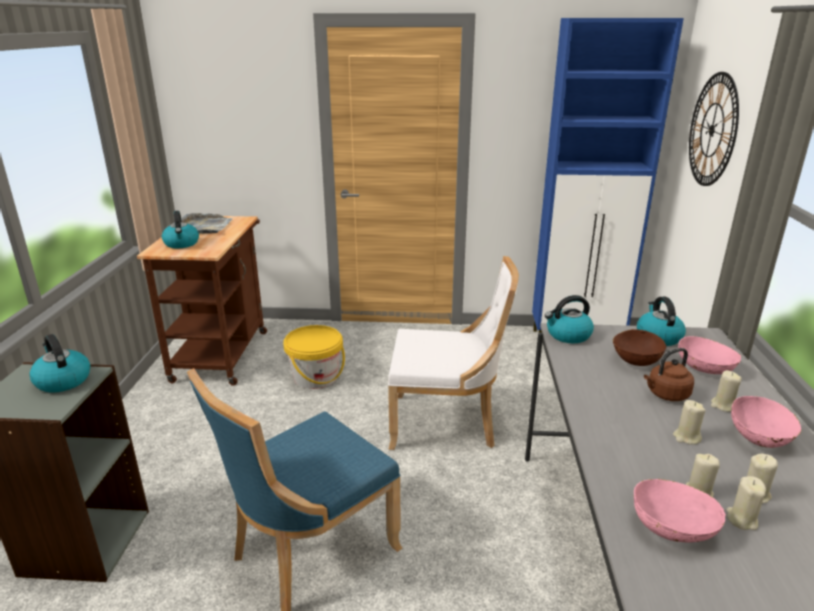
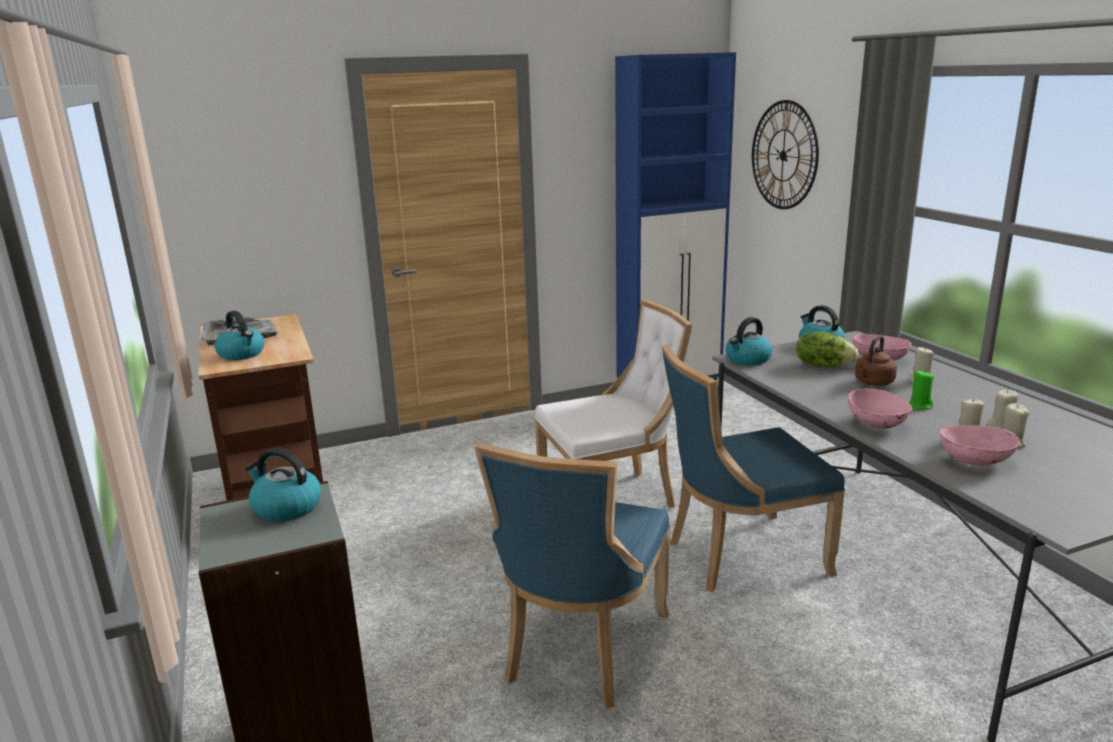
camera: 25 degrees left, 5 degrees down
yellow bucket [283,325,345,389] -> none
brown bowl [613,329,666,366] -> lettuce [796,332,858,367]
beige candle [673,400,706,445] -> green candle [909,370,934,410]
pink bowl [731,396,802,448] -> pink bowl moved to [848,388,912,428]
none -> blue chair [661,345,845,592]

